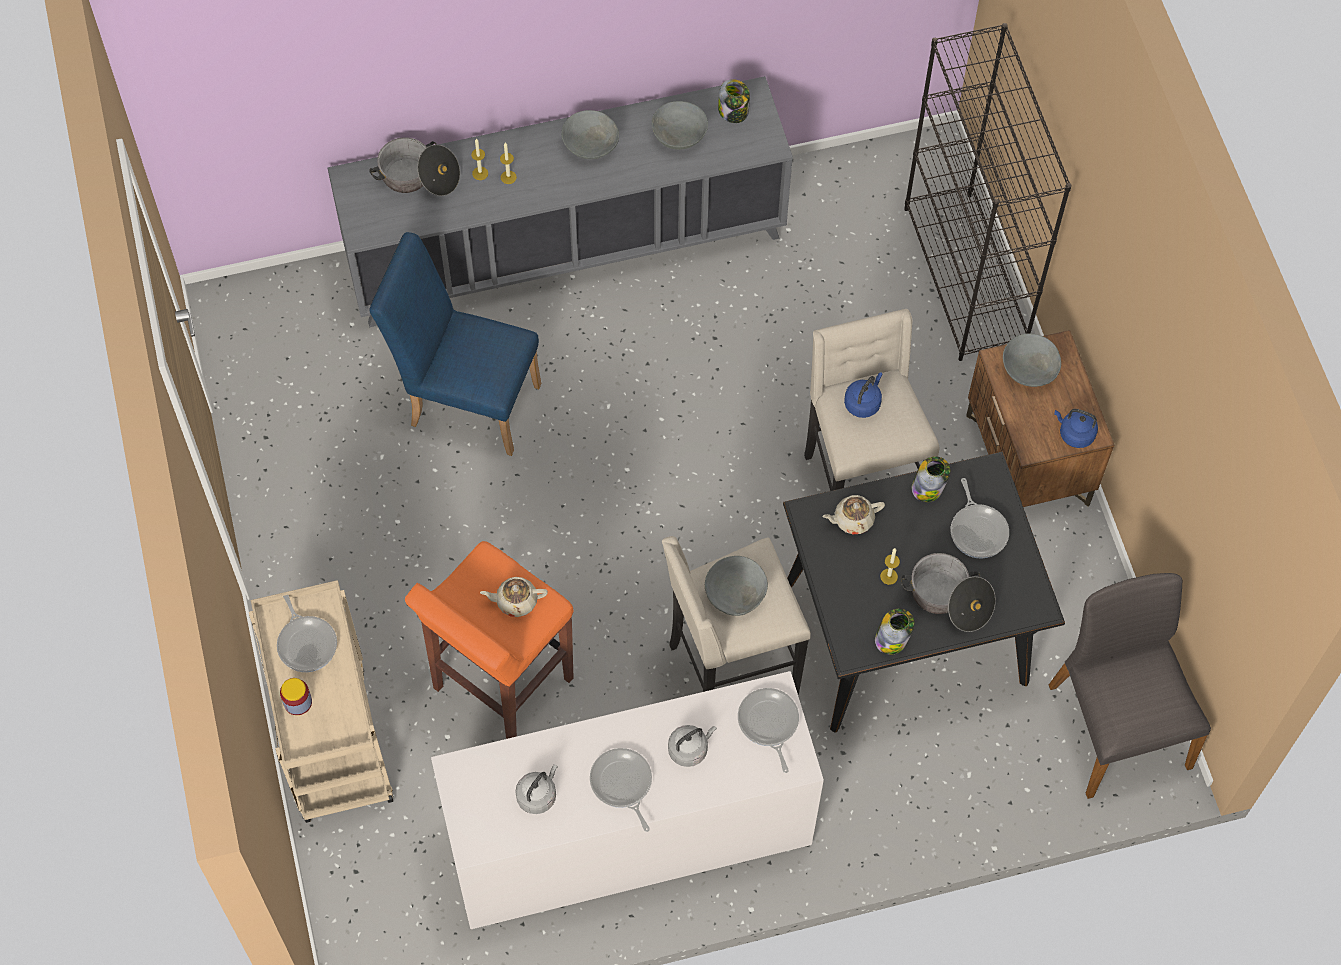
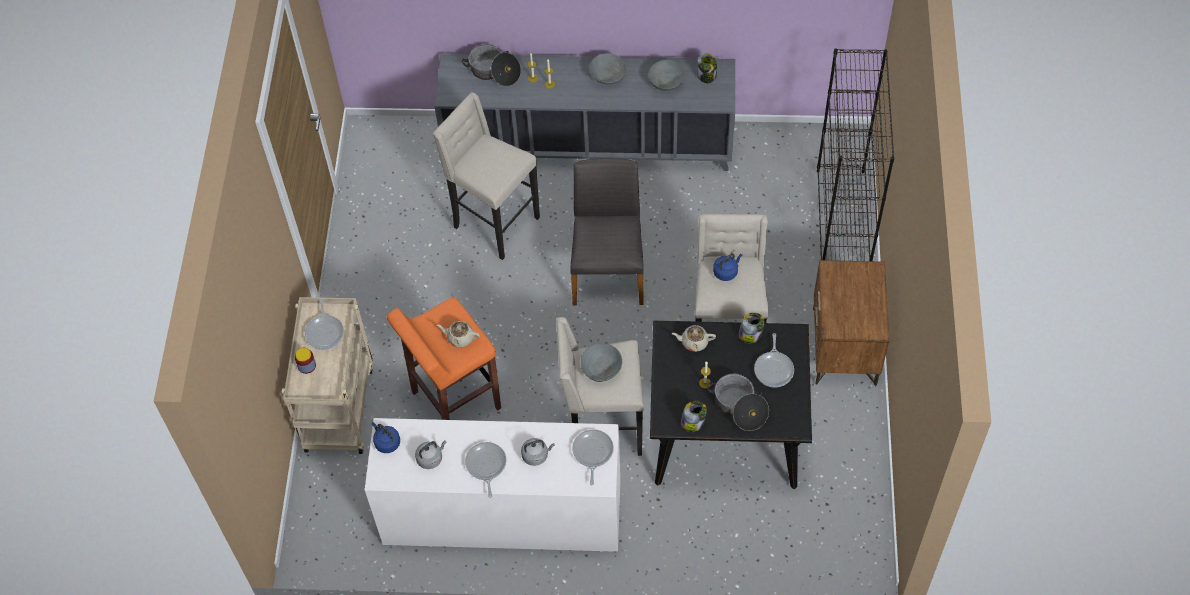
camera: 20 degrees right, 5 degrees down
blue chair [370,232,541,456] -> beige stool [433,92,540,260]
grey bowl [1003,333,1061,387] -> none
grey chair [1049,573,1211,799] -> grey chair moved to [570,158,644,306]
blue kettle [1054,409,1098,448] -> blue kettle moved to [372,422,400,453]

